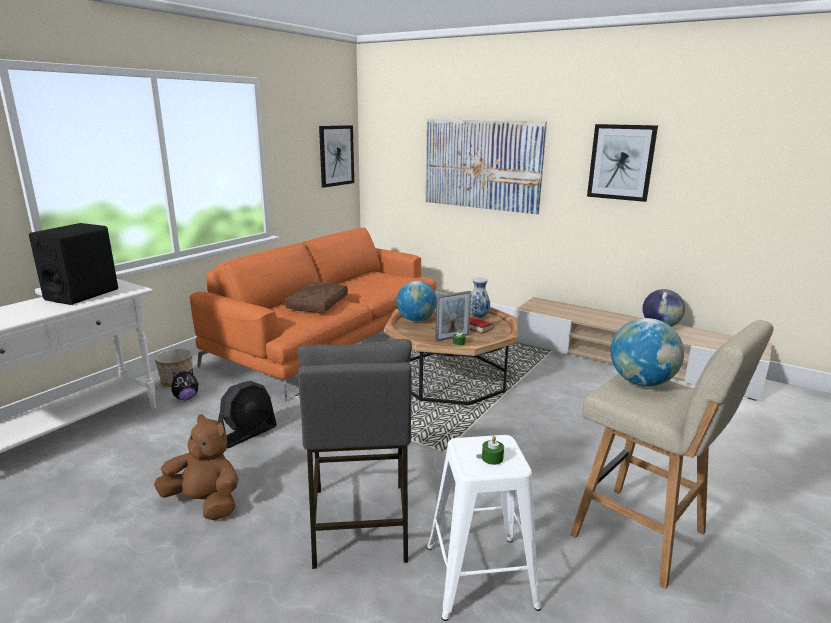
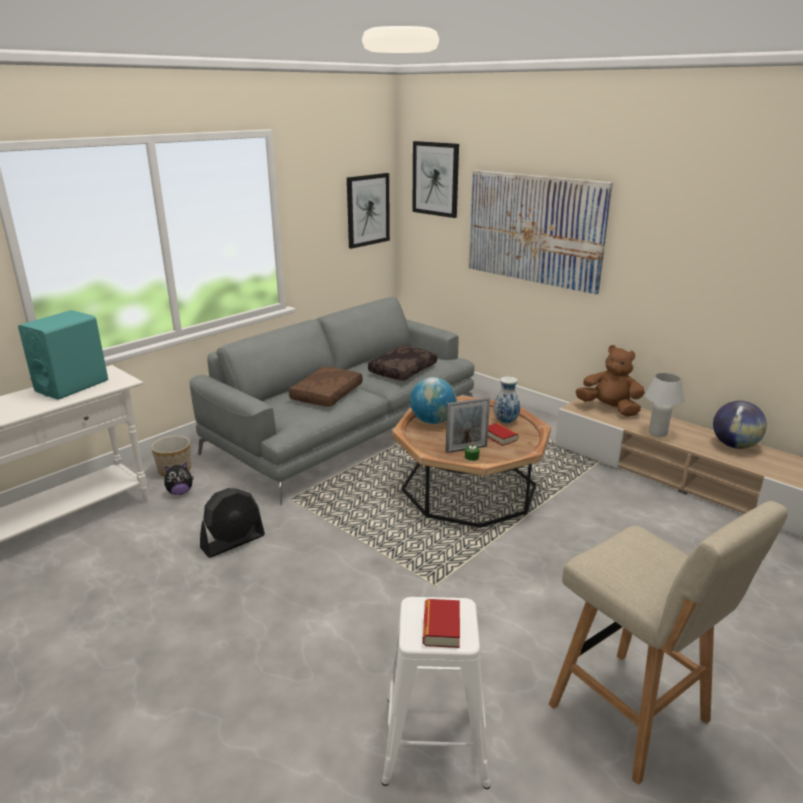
camera: 10 degrees right, 5 degrees up
black speaker [29,223,118,305] -> turquoise speaker [18,310,108,400]
brown plush toy [154,414,238,520] -> brown plush toy moved to [575,345,645,416]
orange sofa [190,228,436,402] -> grey sofa [189,297,474,506]
grey stool [297,339,412,569] -> none
green candle [482,436,504,465] -> book [423,599,460,648]
picture [587,124,658,202] -> picture moved to [412,141,459,218]
globe [611,318,684,386] -> none
none -> brown pillow [368,346,437,381]
none -> white table lamp [645,373,684,437]

